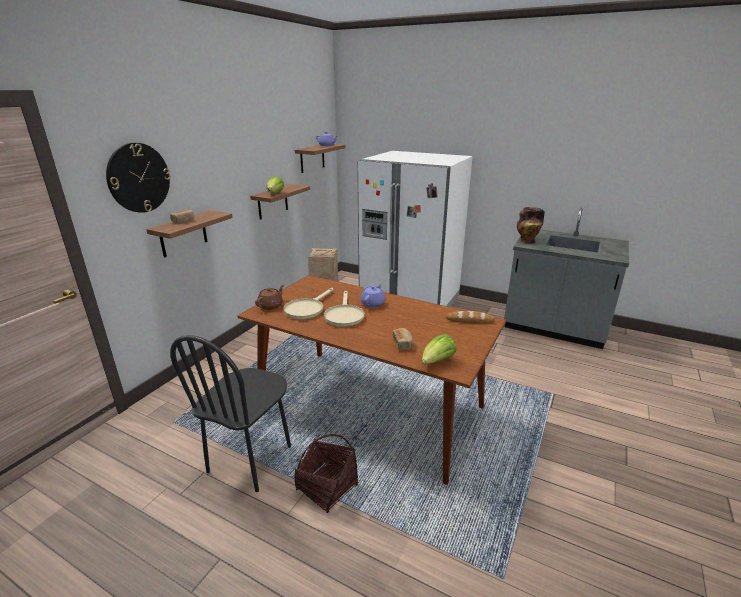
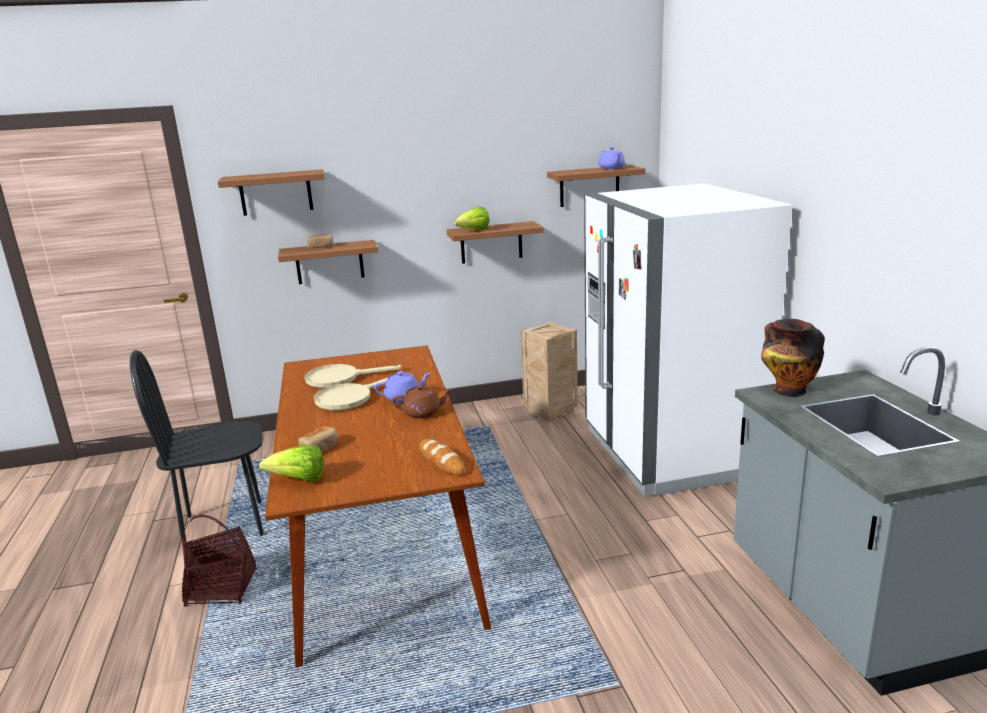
camera: 50 degrees right, 5 degrees down
wall clock [106,143,171,213] -> shelf [218,169,325,216]
brown teapot [255,285,284,310] -> brown teapot moved to [392,385,453,419]

